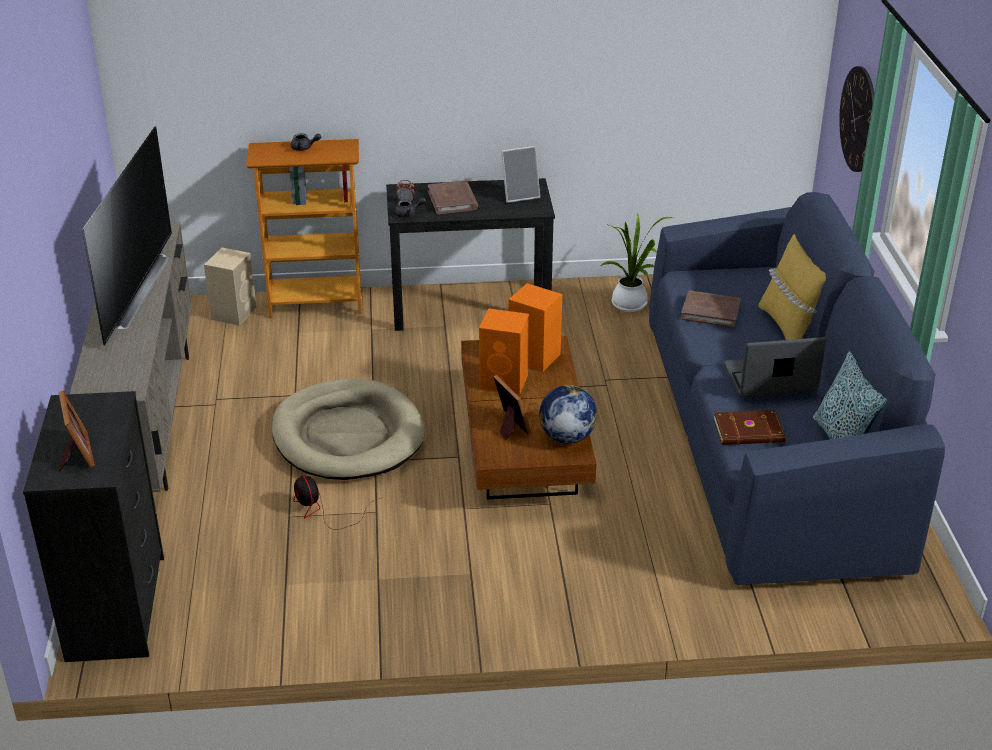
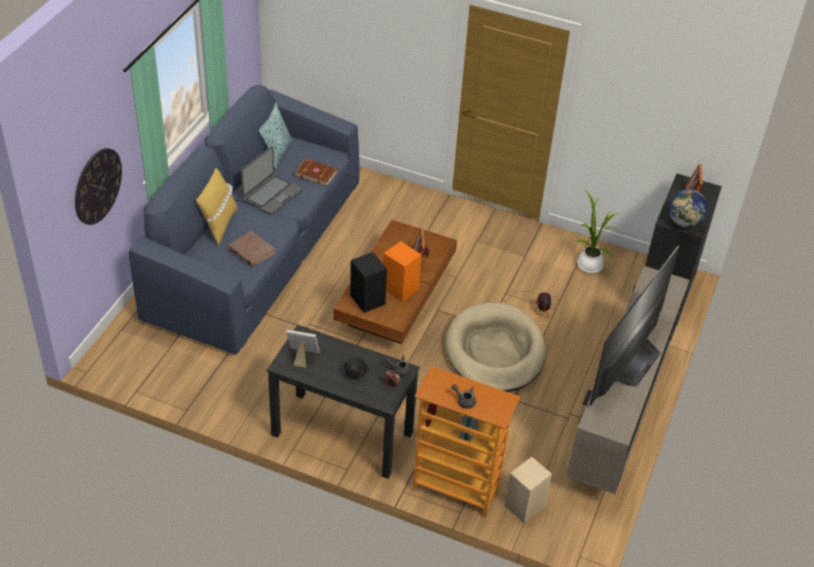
camera: 155 degrees left, 10 degrees up
brown book [428,180,478,214] -> black plush toy [344,356,368,378]
orange speaker [508,283,562,372] -> black speaker [350,252,387,313]
globe [539,385,597,444] -> globe moved to [669,189,708,228]
potted plant [601,213,674,312] -> potted plant moved to [576,189,621,273]
laptop [724,337,826,397] -> laptop turned 75 degrees counterclockwise [241,146,302,215]

